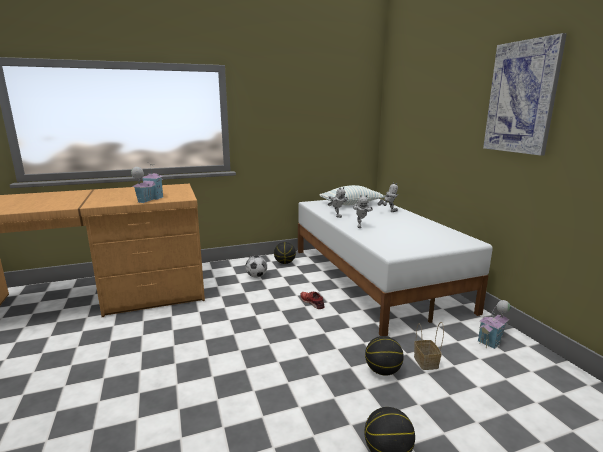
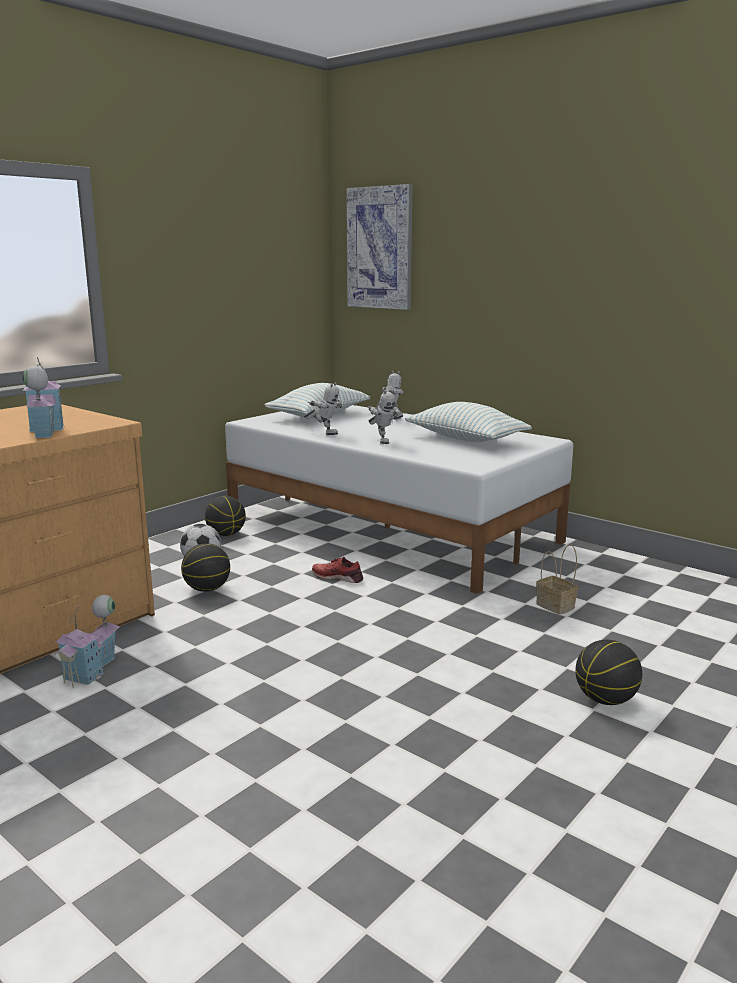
camera: 30 degrees left, 0 degrees up
basketball [365,336,404,376] -> basketball moved to [181,543,230,592]
toy house [478,300,511,349] -> toy house moved to [54,595,120,688]
picture [483,33,567,156] -> picture moved to [347,184,413,310]
none -> pillow [405,402,532,442]

